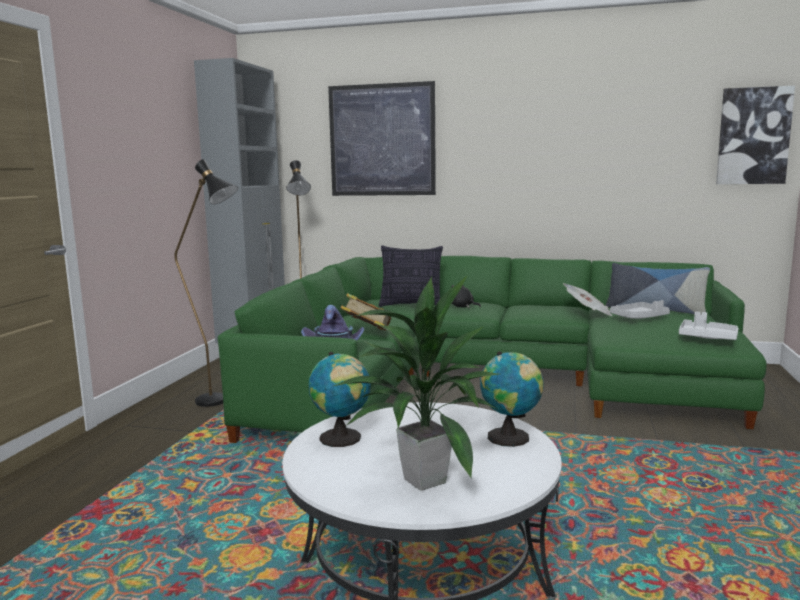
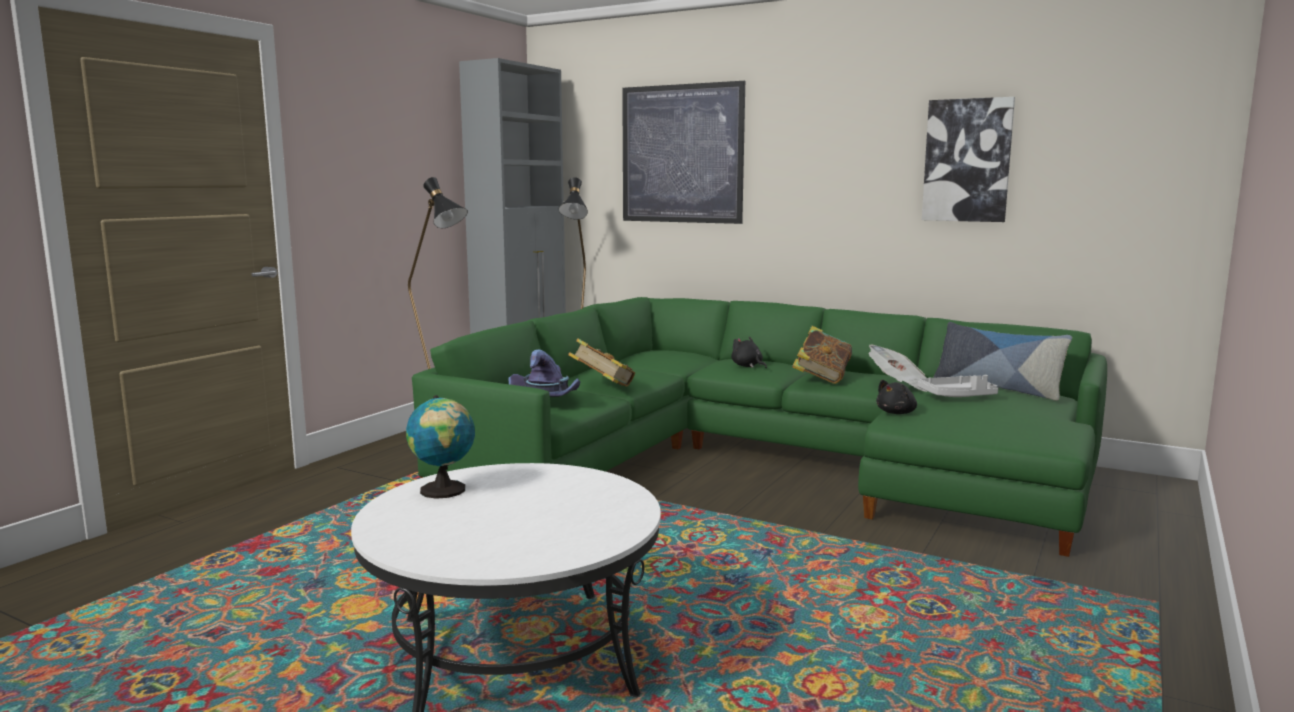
camera: 15 degrees right, 0 degrees up
potted plant [334,276,499,491] -> none
pillow [379,245,443,307] -> none
globe [480,351,544,447] -> none
white tray [679,312,738,340] -> none
picture [716,86,795,184] -> picture moved to [922,97,1015,222]
none -> book [792,326,852,384]
none -> black plush toy [876,380,917,414]

